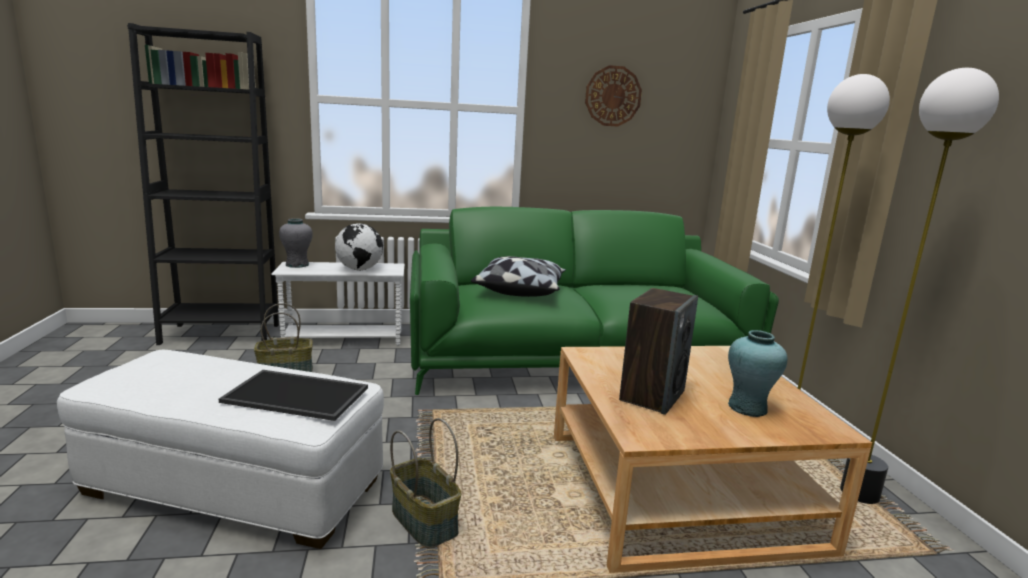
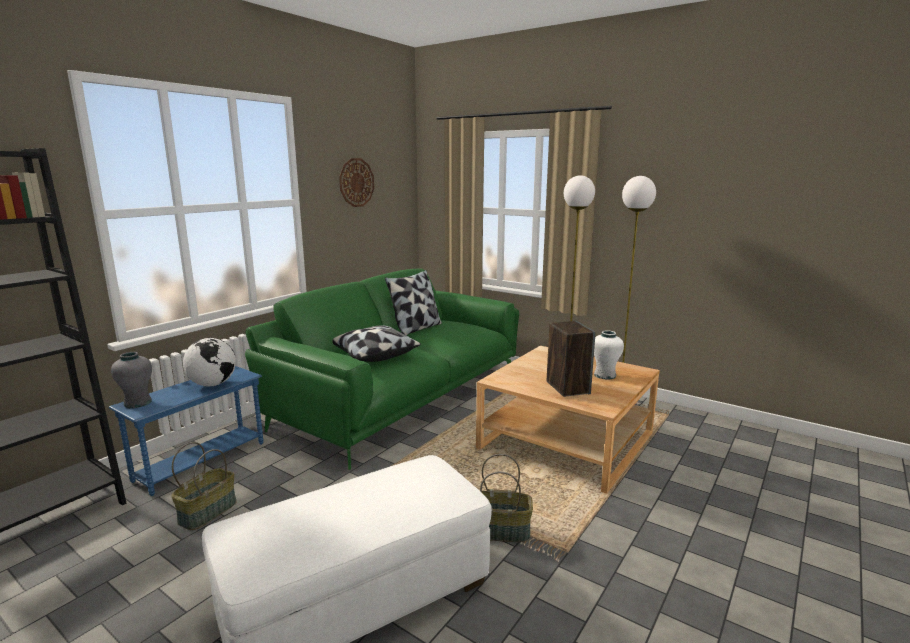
camera: 45 degrees left, 0 degrees up
tray [219,370,368,421] -> none
white side table [272,262,405,346] -> blue side table [109,366,264,496]
turquoise vase [728,330,787,417] -> white vase [594,330,624,380]
none -> pillow [385,270,442,335]

